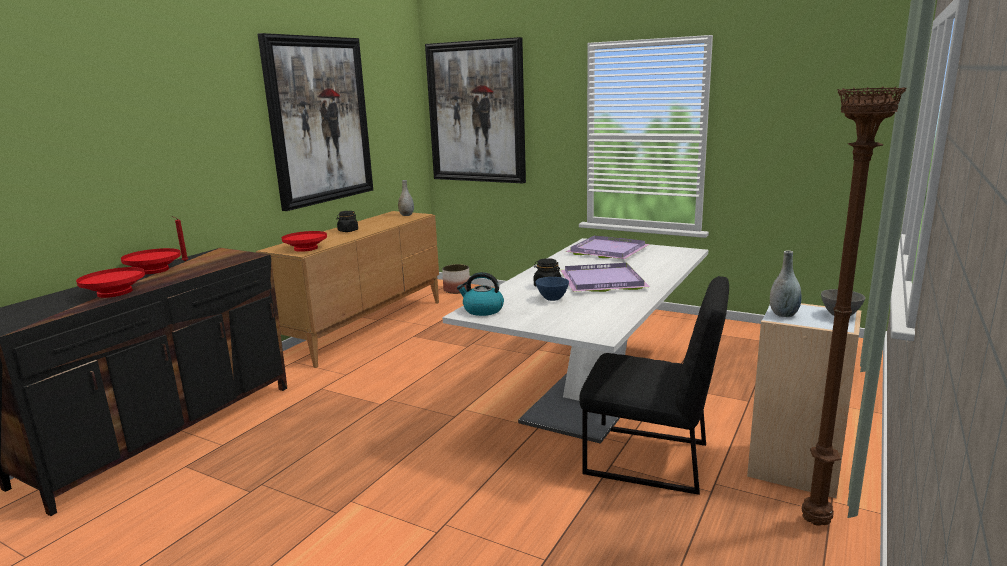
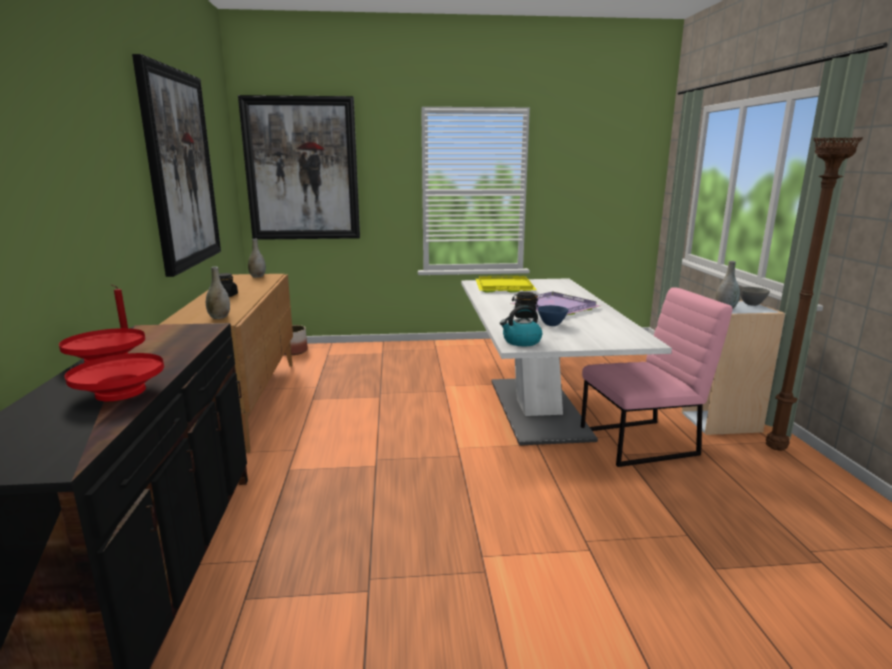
camera: 35 degrees left, 0 degrees up
red bowl [282,231,327,252] -> grey vase [206,267,230,319]
purple tray [566,235,650,259] -> yellow tray [476,276,536,293]
black chair [579,276,729,495] -> pink chair [581,287,733,467]

